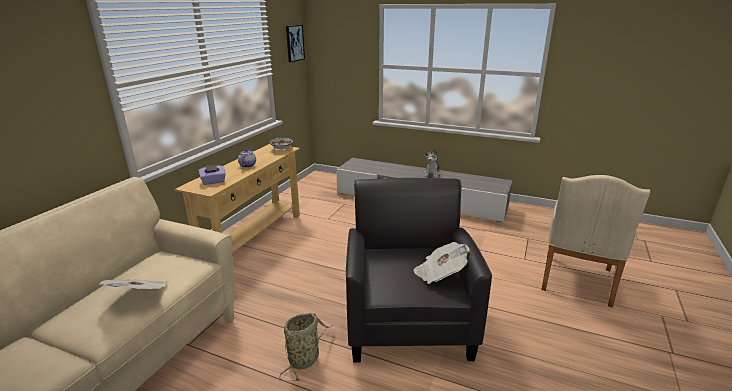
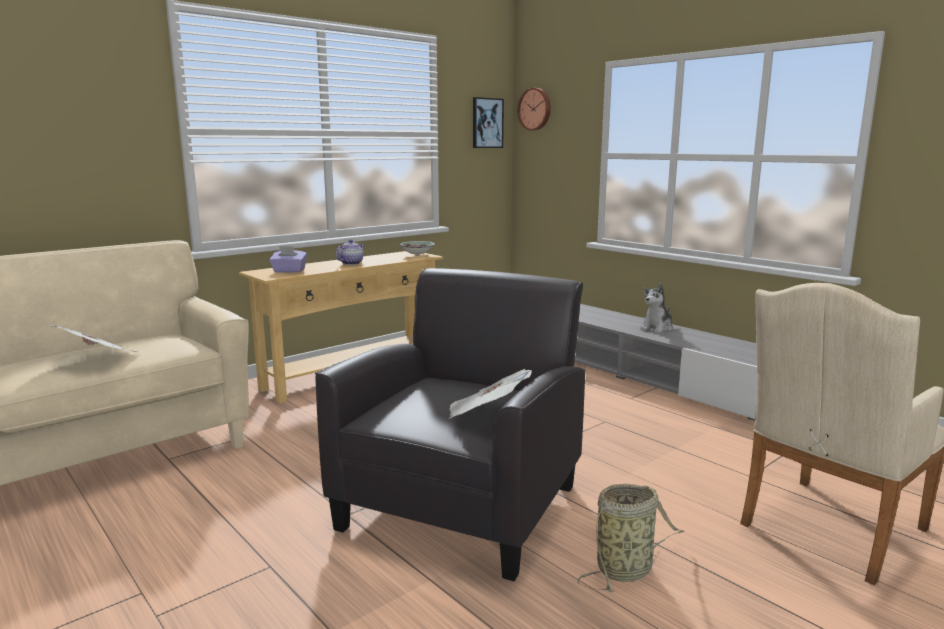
camera: 25 degrees right, 10 degrees down
basket [279,313,334,381] -> basket moved to [577,484,685,592]
none -> wall clock [518,88,551,131]

